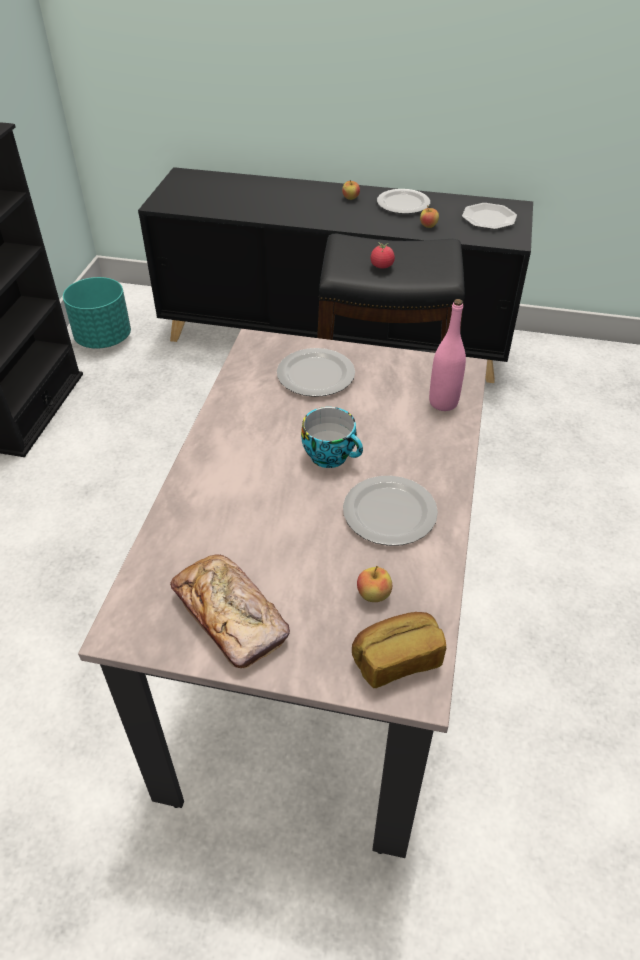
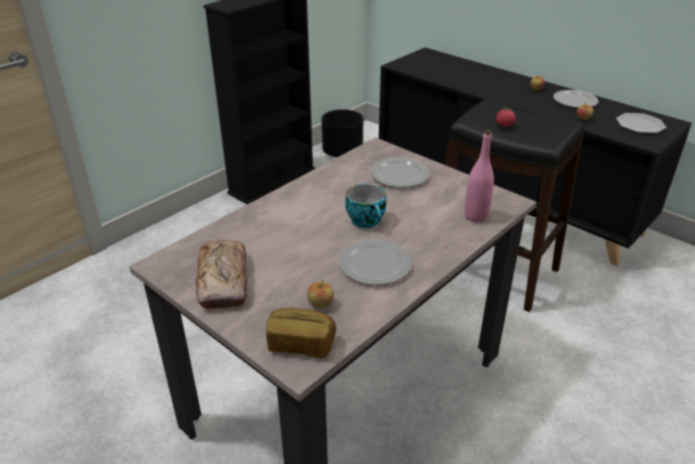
camera: 30 degrees right, 10 degrees down
turquoise planter [63,277,131,349] -> black planter [322,109,363,157]

